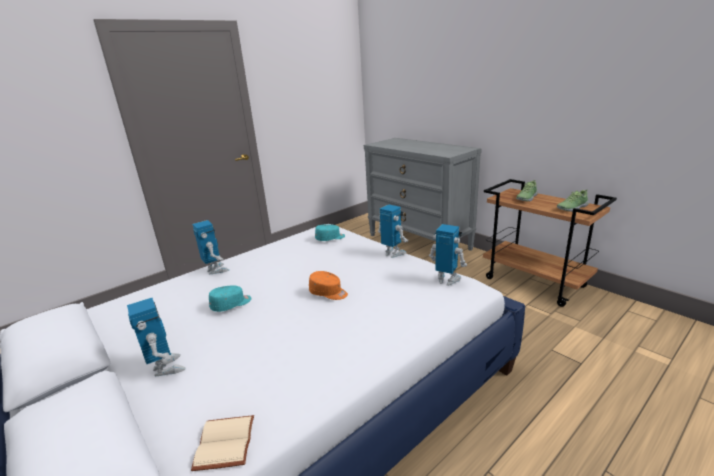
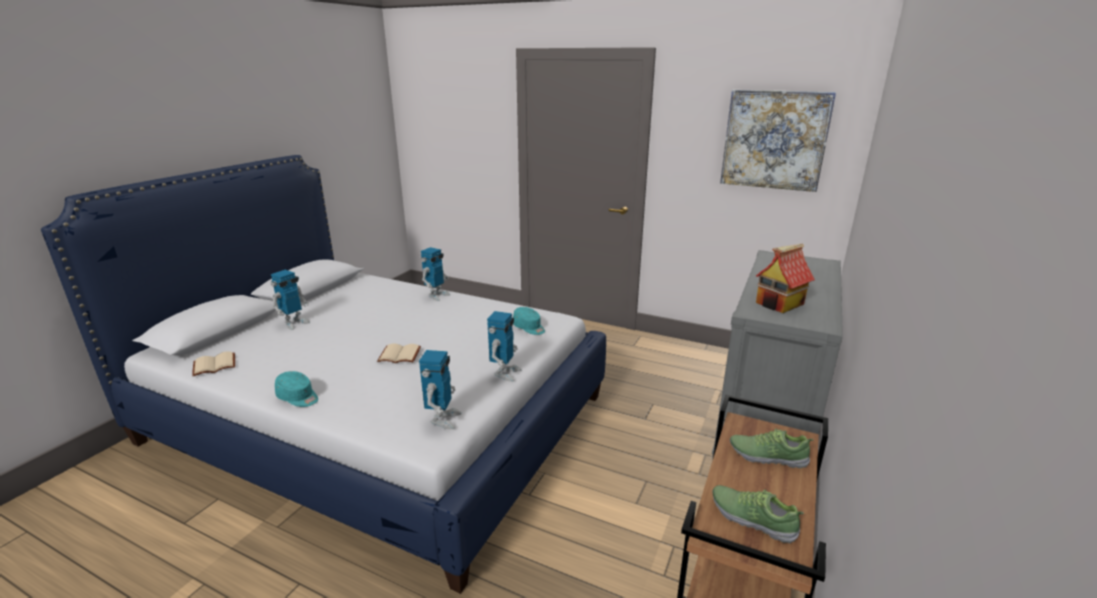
camera: 65 degrees right, 0 degrees up
turquoise cap [209,285,251,312] -> turquoise cap moved to [275,371,318,407]
orange cap [309,271,348,300] -> beige book [377,343,421,363]
none -> picture [720,90,836,192]
none -> toy house [756,244,815,313]

